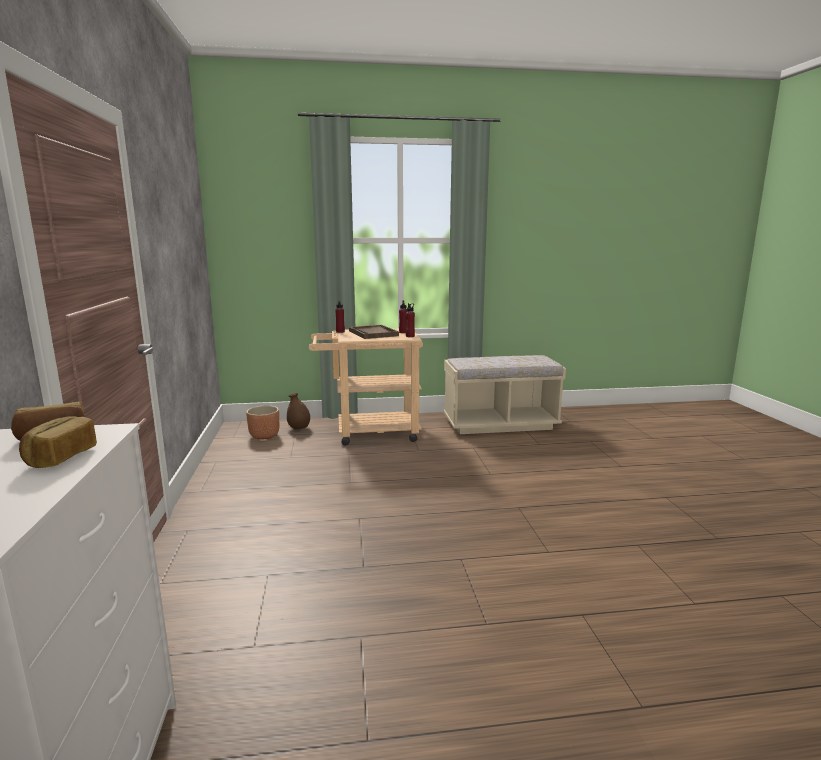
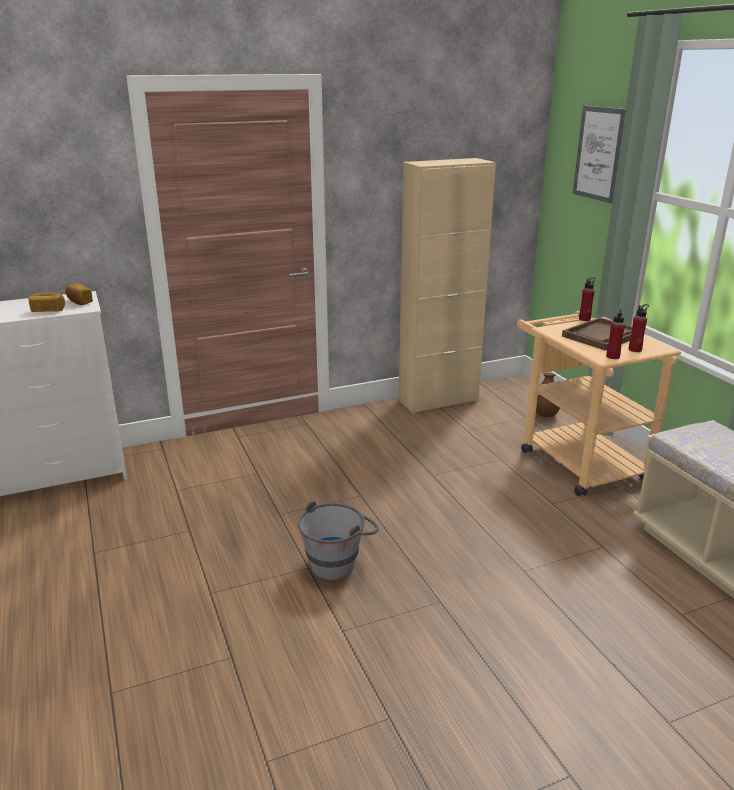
camera: 75 degrees right, 10 degrees up
brown planter [246,406,280,439] -> none
none -> grey bucket [297,501,379,580]
none -> beige cabinet [398,158,496,414]
none -> picture [573,106,626,203]

